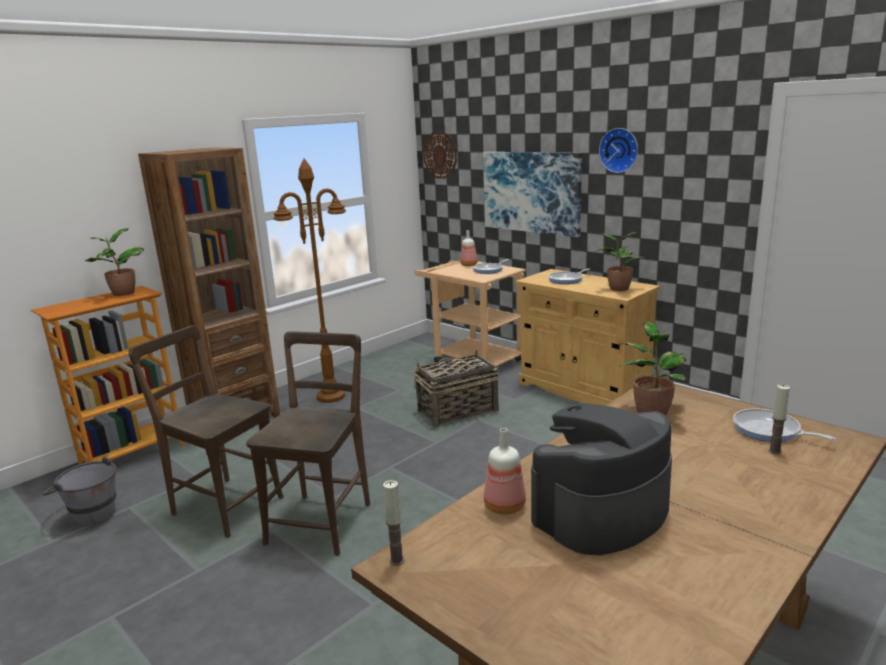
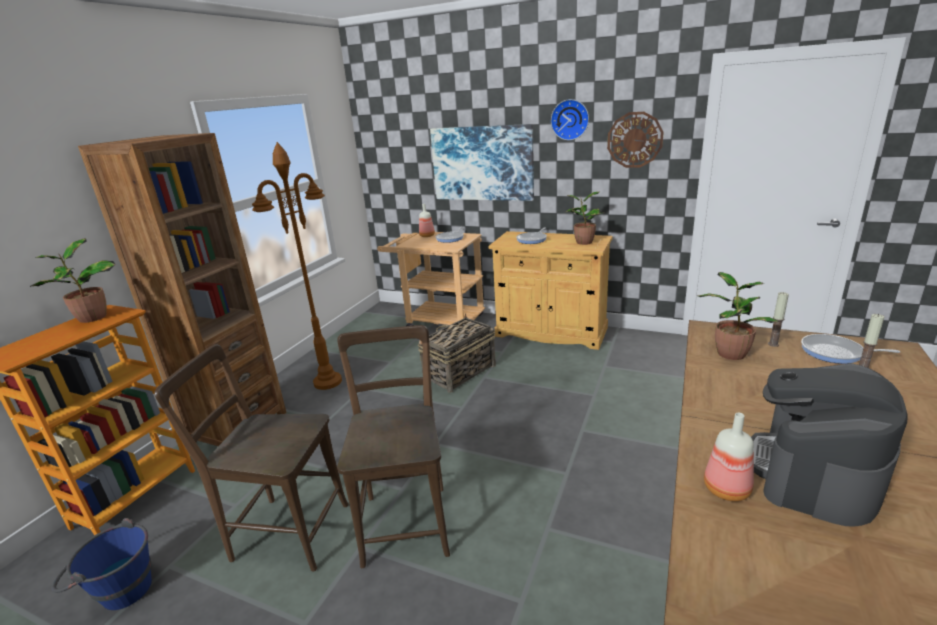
camera: 20 degrees left, 5 degrees up
grey bucket [43,456,117,526] -> blue bucket [52,518,152,610]
candle [383,480,405,566] -> candle moved to [768,292,789,347]
wall clock [423,131,457,179] -> wall clock moved to [607,112,664,168]

